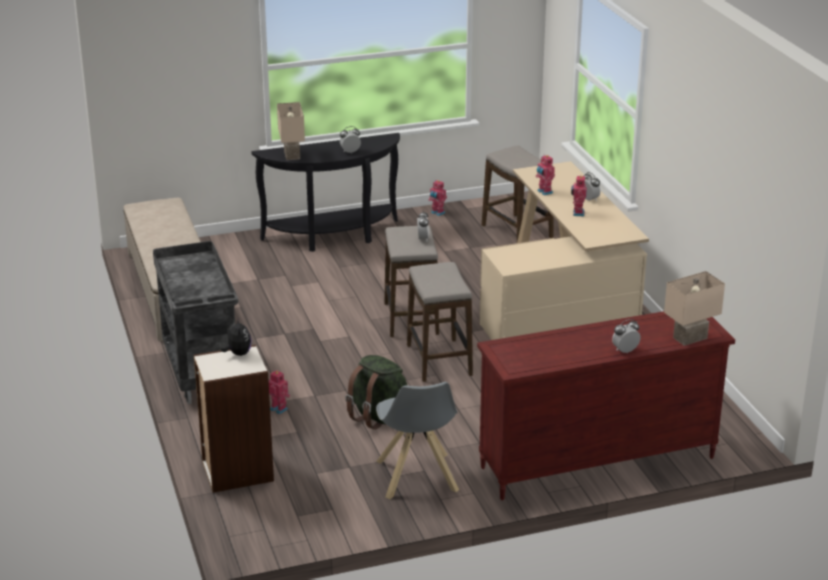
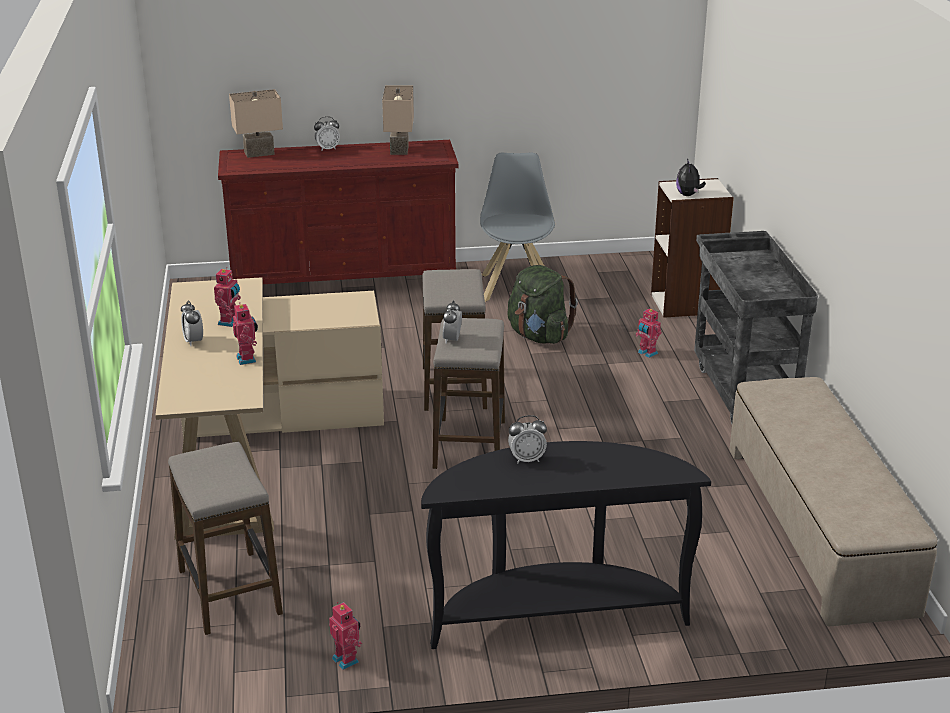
camera: 170 degrees left, 0 degrees up
beige table lamp [277,102,305,160] -> beige table lamp moved to [382,86,414,155]

